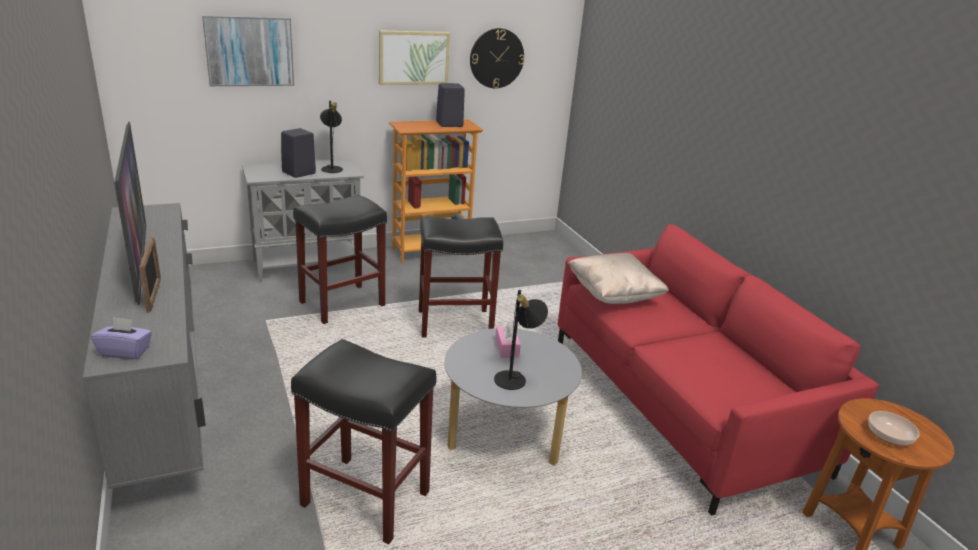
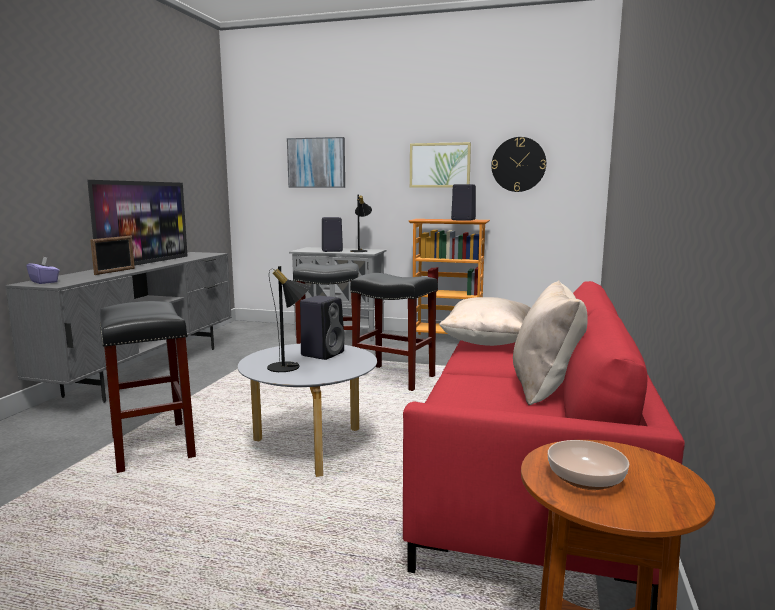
camera: 40 degrees right, 15 degrees down
pink tissue box [495,322,521,358] -> black speaker [300,295,345,360]
none -> beige pillow [513,280,588,405]

